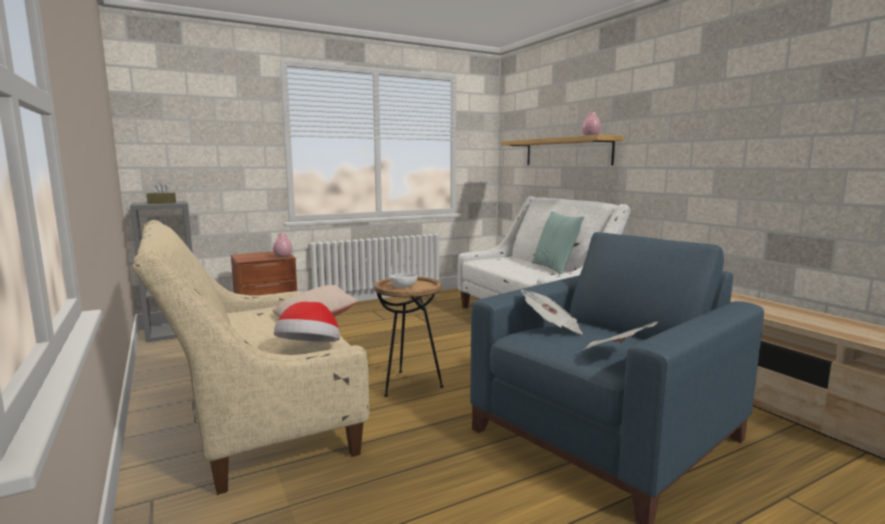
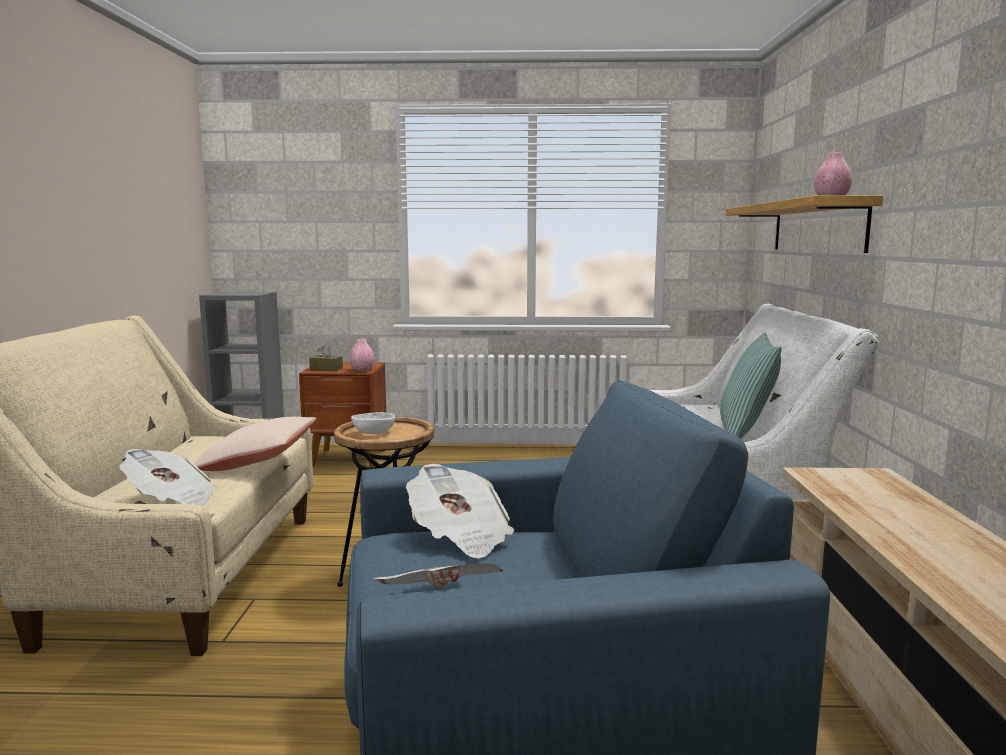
camera: 30 degrees right, 0 degrees up
brown tissue box [147,183,176,204] -> brown tissue box moved to [309,345,343,371]
hat [274,302,340,342] -> newspaper [120,449,217,507]

